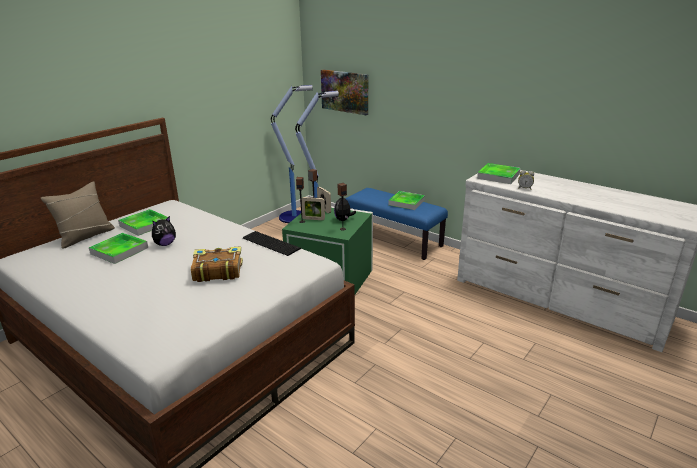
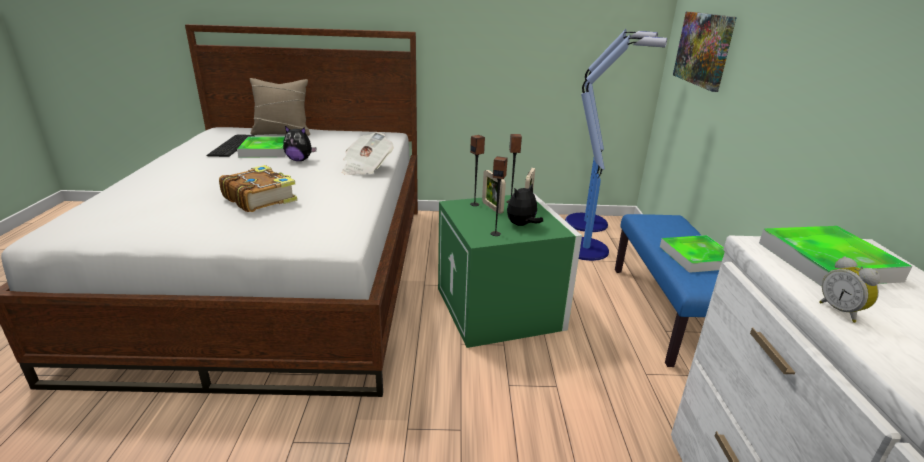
camera: 50 degrees right, 0 degrees up
tray [118,209,168,236] -> none
keyboard [243,231,301,256] -> keyboard moved to [206,134,255,157]
none -> newspaper [342,132,393,175]

